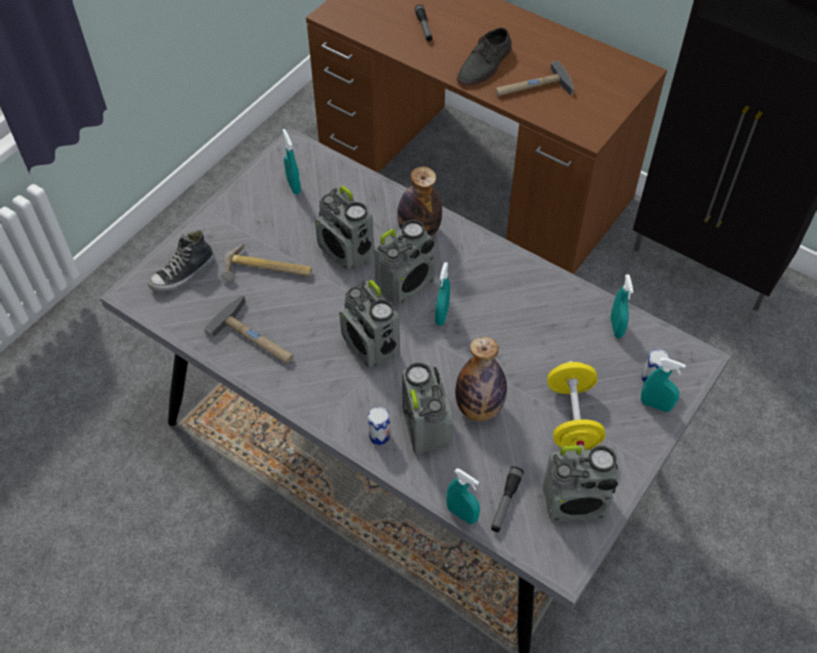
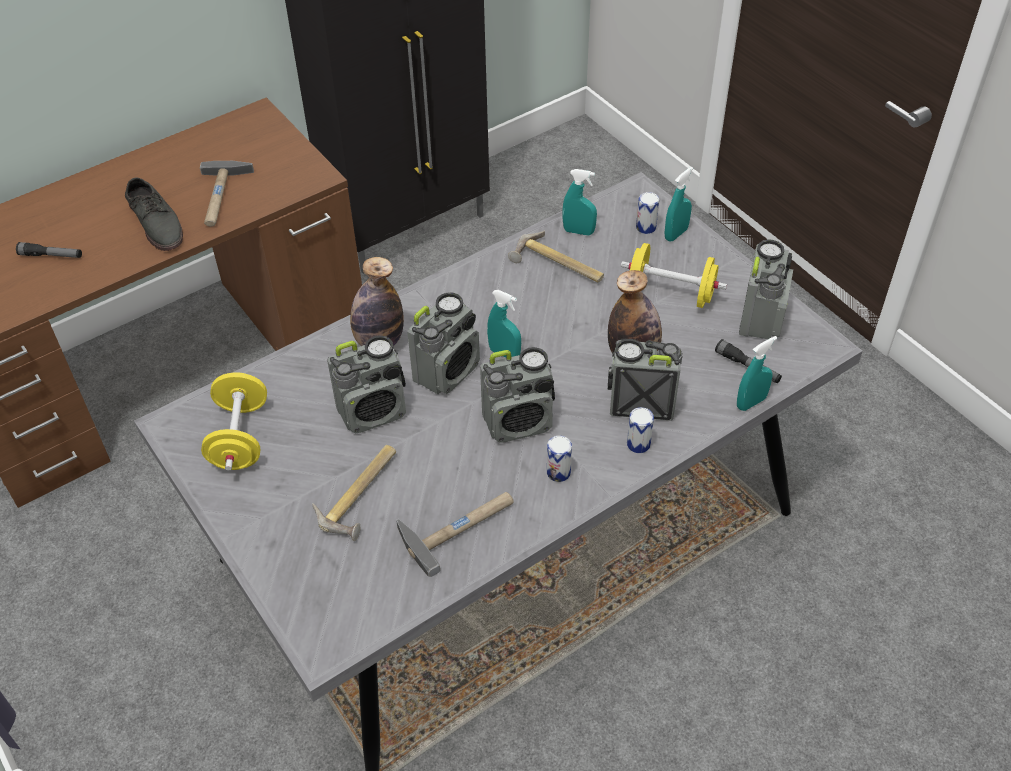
camera: 70 degrees left, 5 degrees down
shoe [148,230,214,292] -> none
turquoise spray bottle [283,129,301,194] -> yellow dumbbell [201,373,267,470]
radio [374,220,435,304] -> radio turned 60 degrees clockwise [407,292,480,394]
none -> hammer [508,231,604,282]
none -> can [547,436,572,482]

